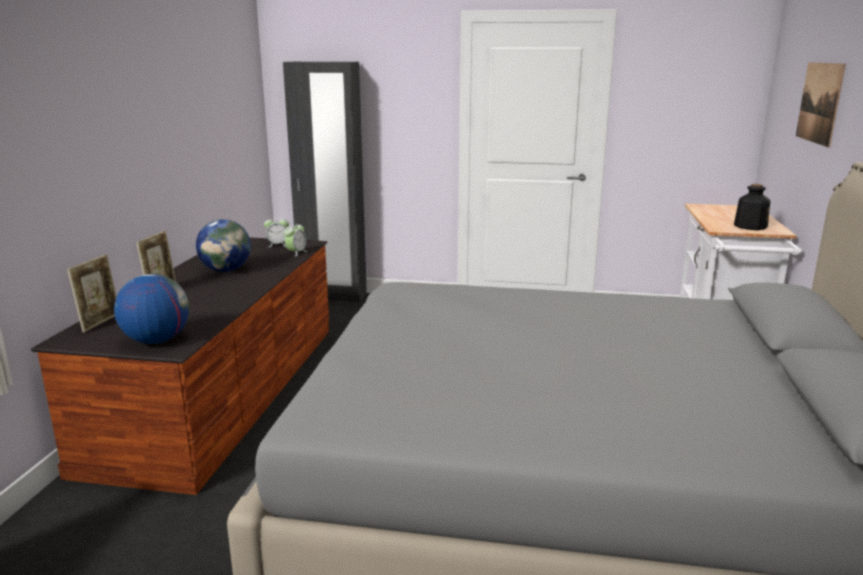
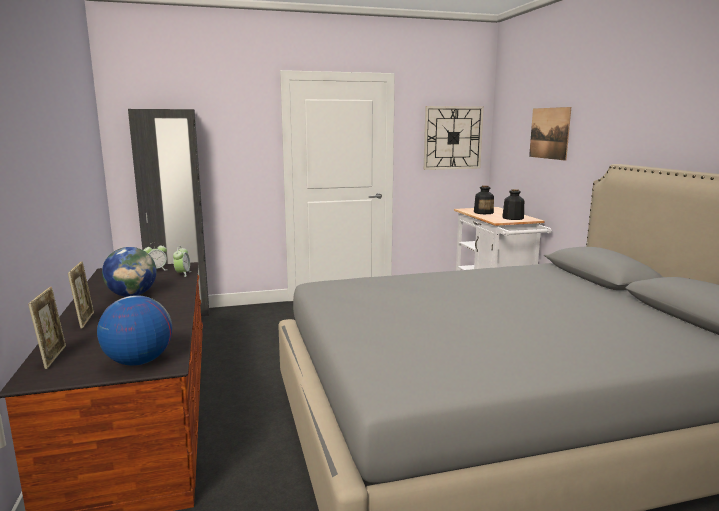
camera: 25 degrees left, 5 degrees down
none -> wall clock [424,106,484,170]
none -> bottle [474,185,494,214]

